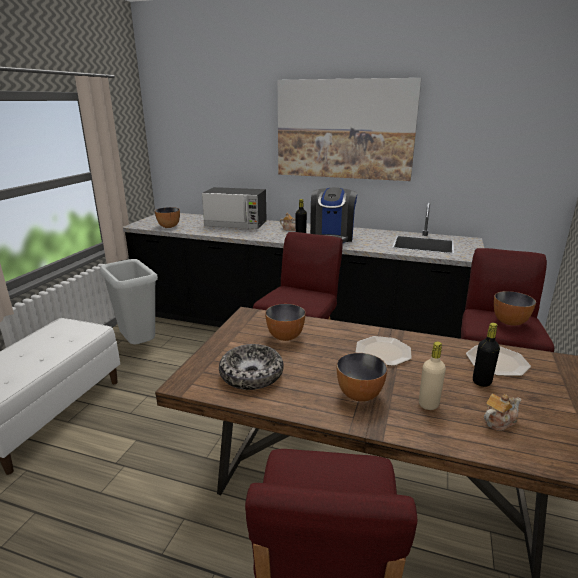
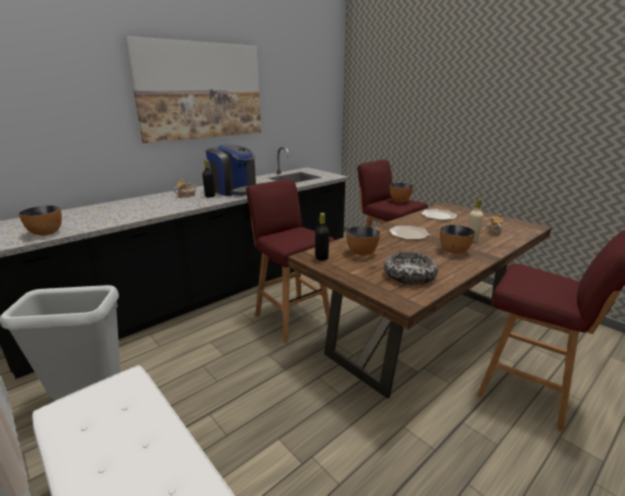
camera: 60 degrees left, 0 degrees up
microwave [202,187,267,229] -> none
black bottle [473,323,500,387] -> black bottle moved to [315,213,329,261]

